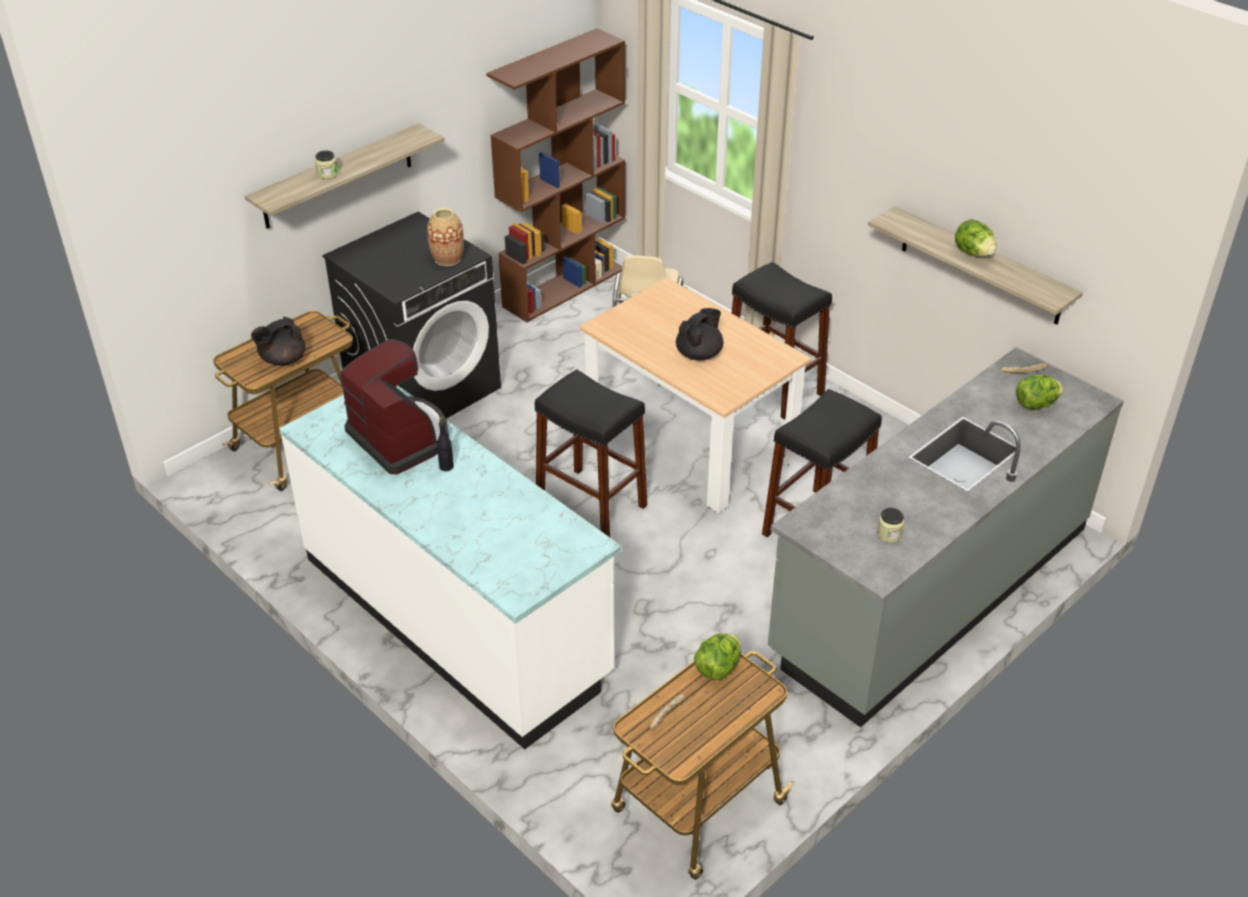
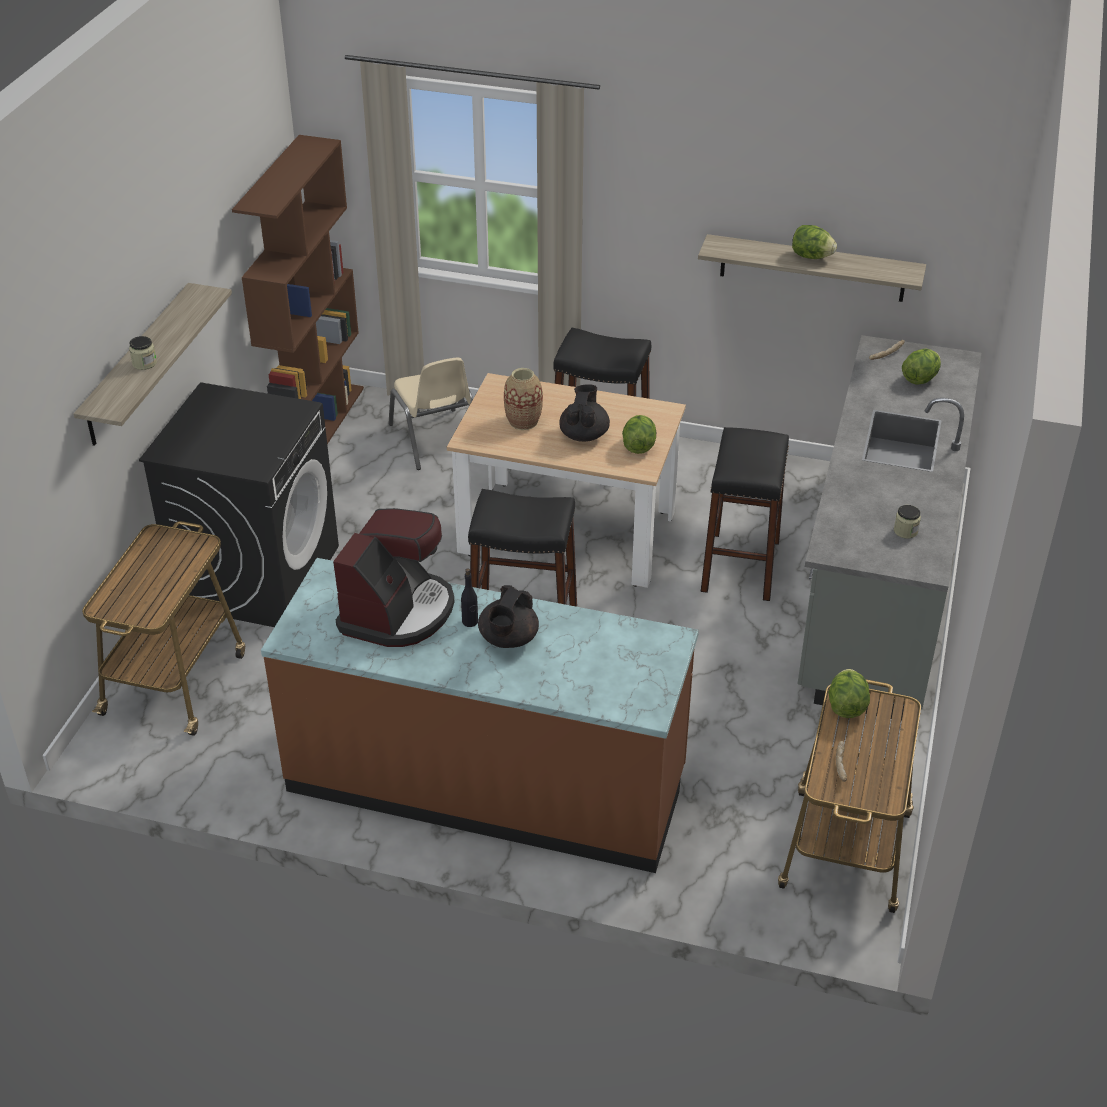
camera: 30 degrees left, 0 degrees up
black teapot [251,317,305,366] -> black teapot moved to [478,585,539,648]
white counter [279,386,621,749] -> brown counter [261,558,699,873]
coffee machine [341,339,449,475] -> coffee machine turned 90 degrees clockwise [333,508,454,647]
vase [427,208,464,266] -> vase moved to [504,368,543,430]
none -> lettuce [622,415,656,454]

